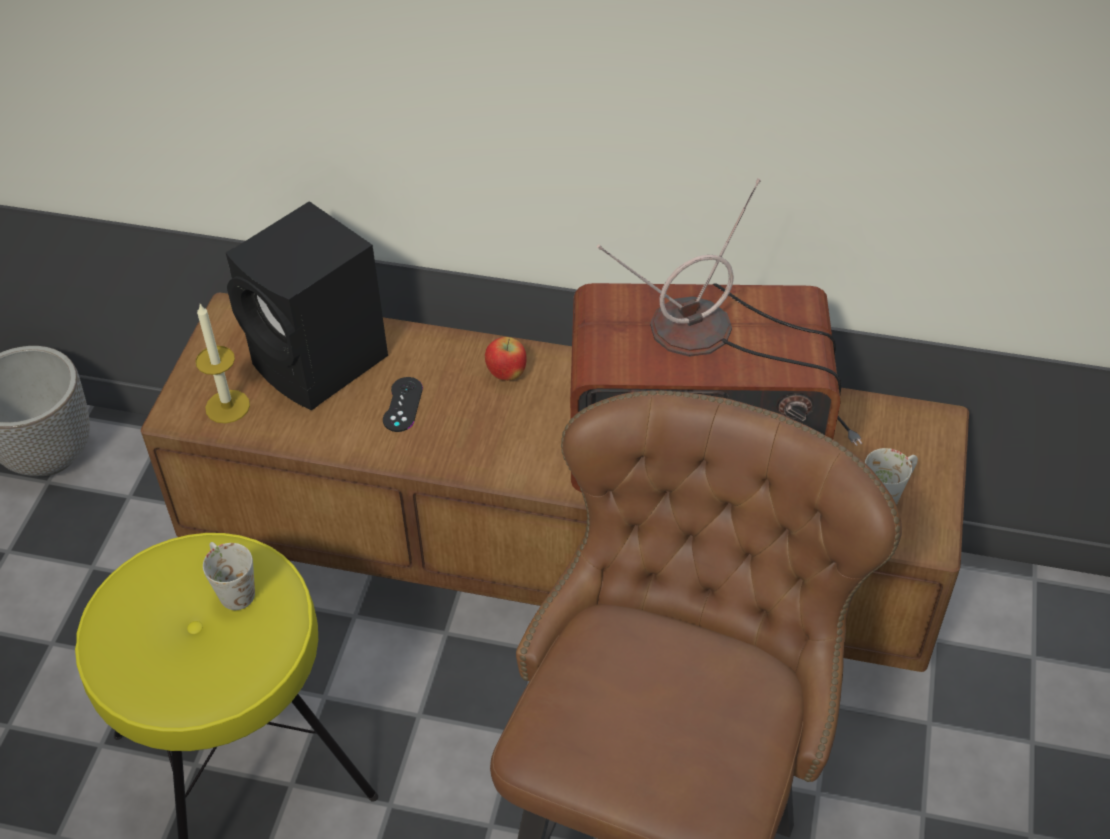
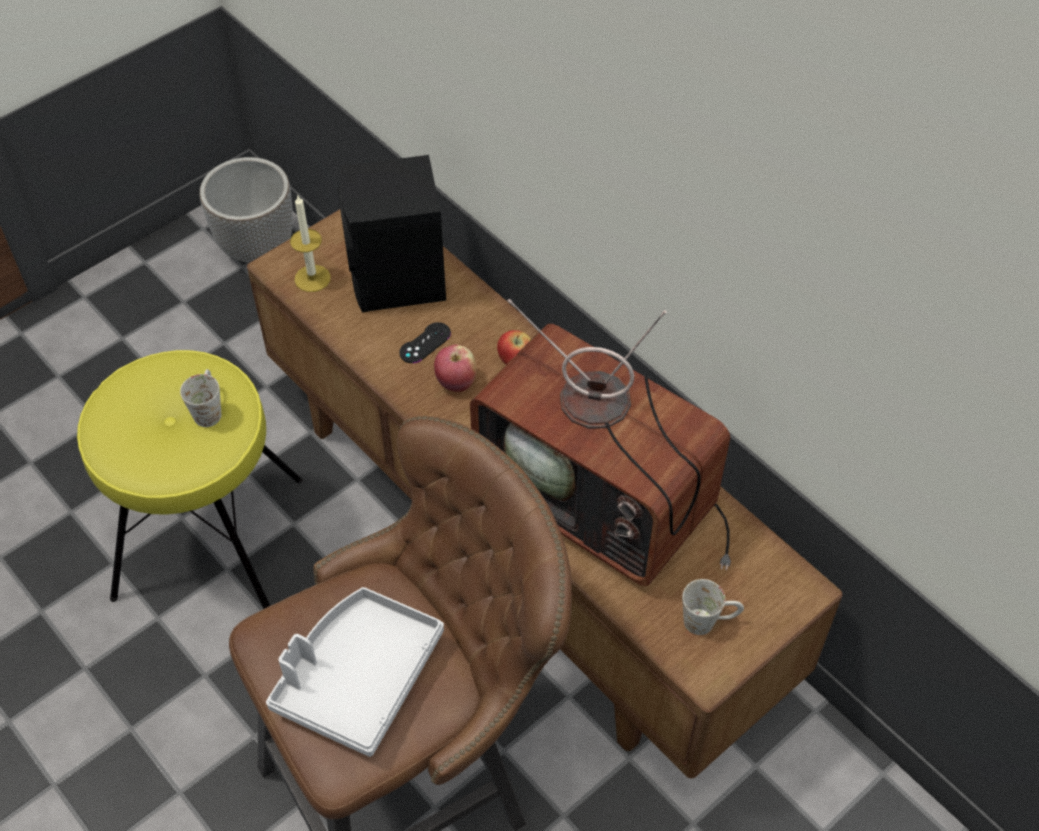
camera: 35 degrees right, 5 degrees up
none -> grey tray [266,587,444,757]
none -> apple [434,344,476,392]

